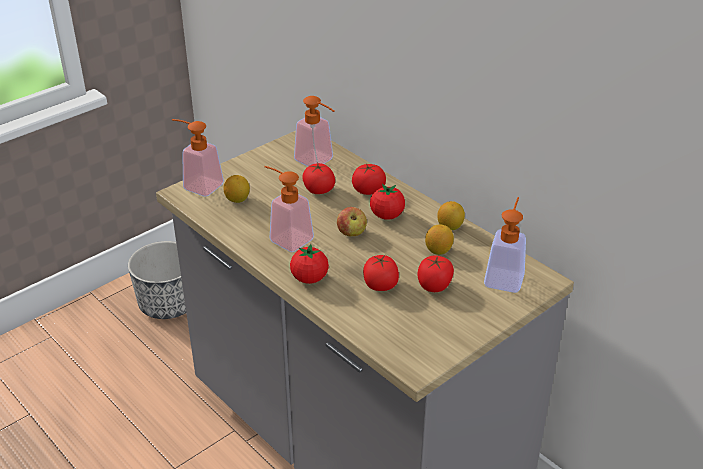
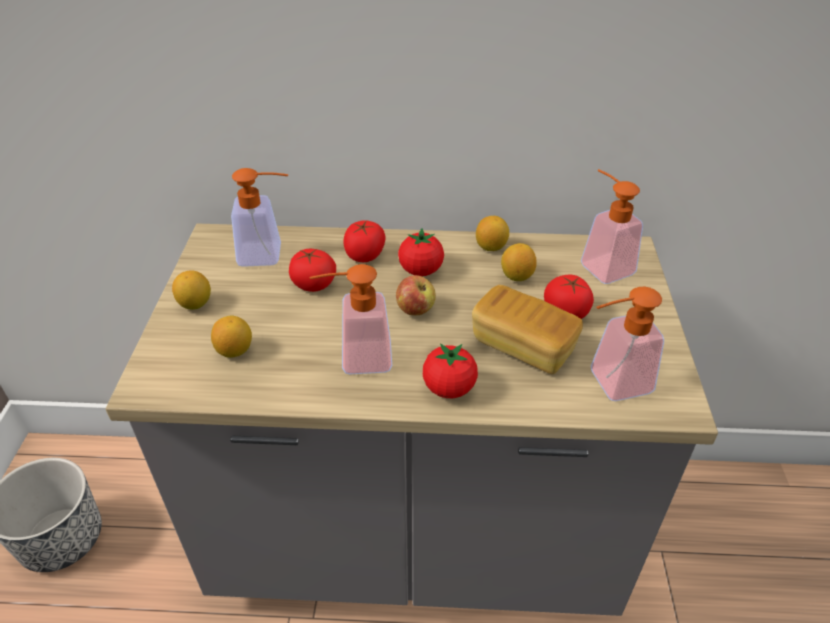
camera: 45 degrees left, 5 degrees up
soap dispenser [172,119,224,196] -> soap dispenser moved to [591,287,664,401]
tomato [363,255,399,291] -> bread [472,285,583,374]
none -> lemon [172,271,211,310]

